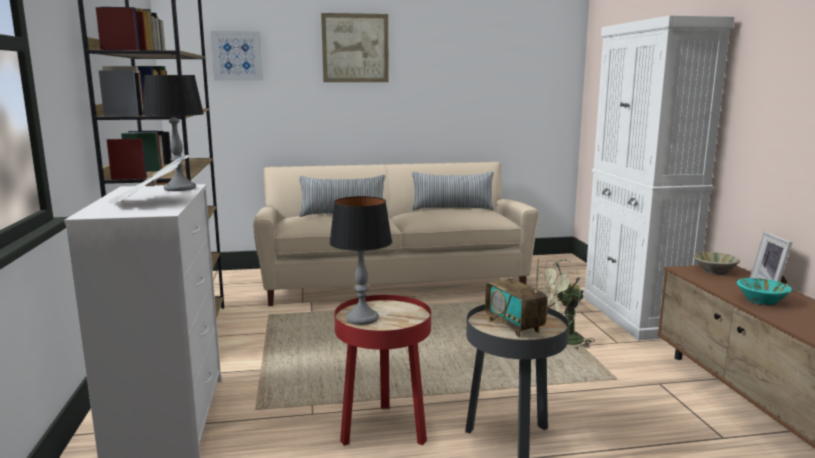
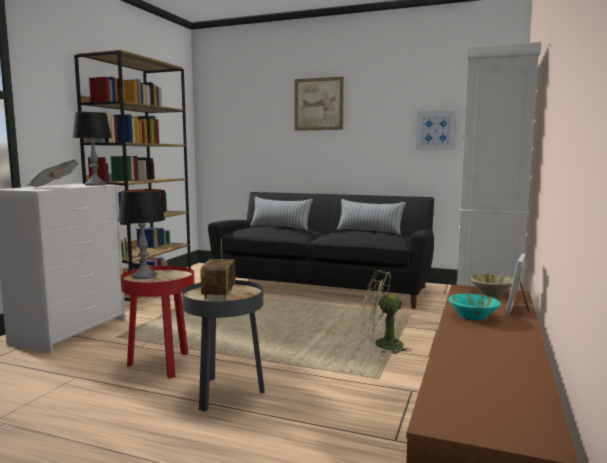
camera: 30 degrees right, 5 degrees down
picture [210,31,263,81] -> picture moved to [416,110,457,150]
beige sofa [253,162,539,306] -> black sofa [208,192,434,309]

